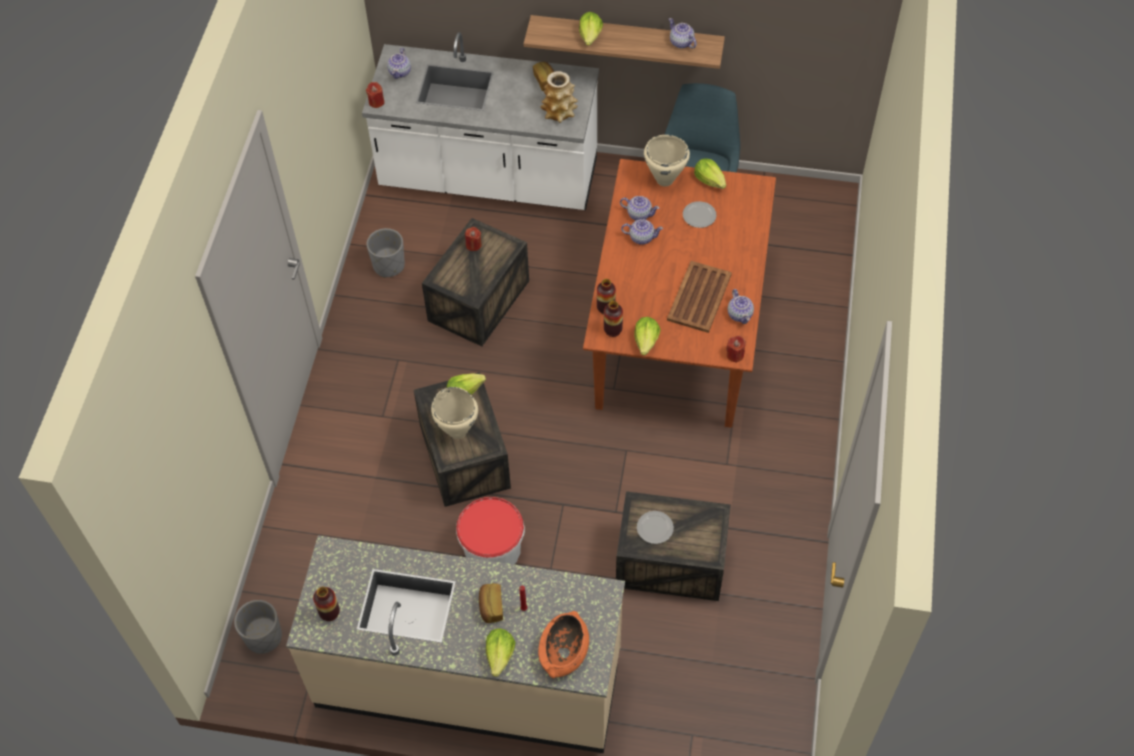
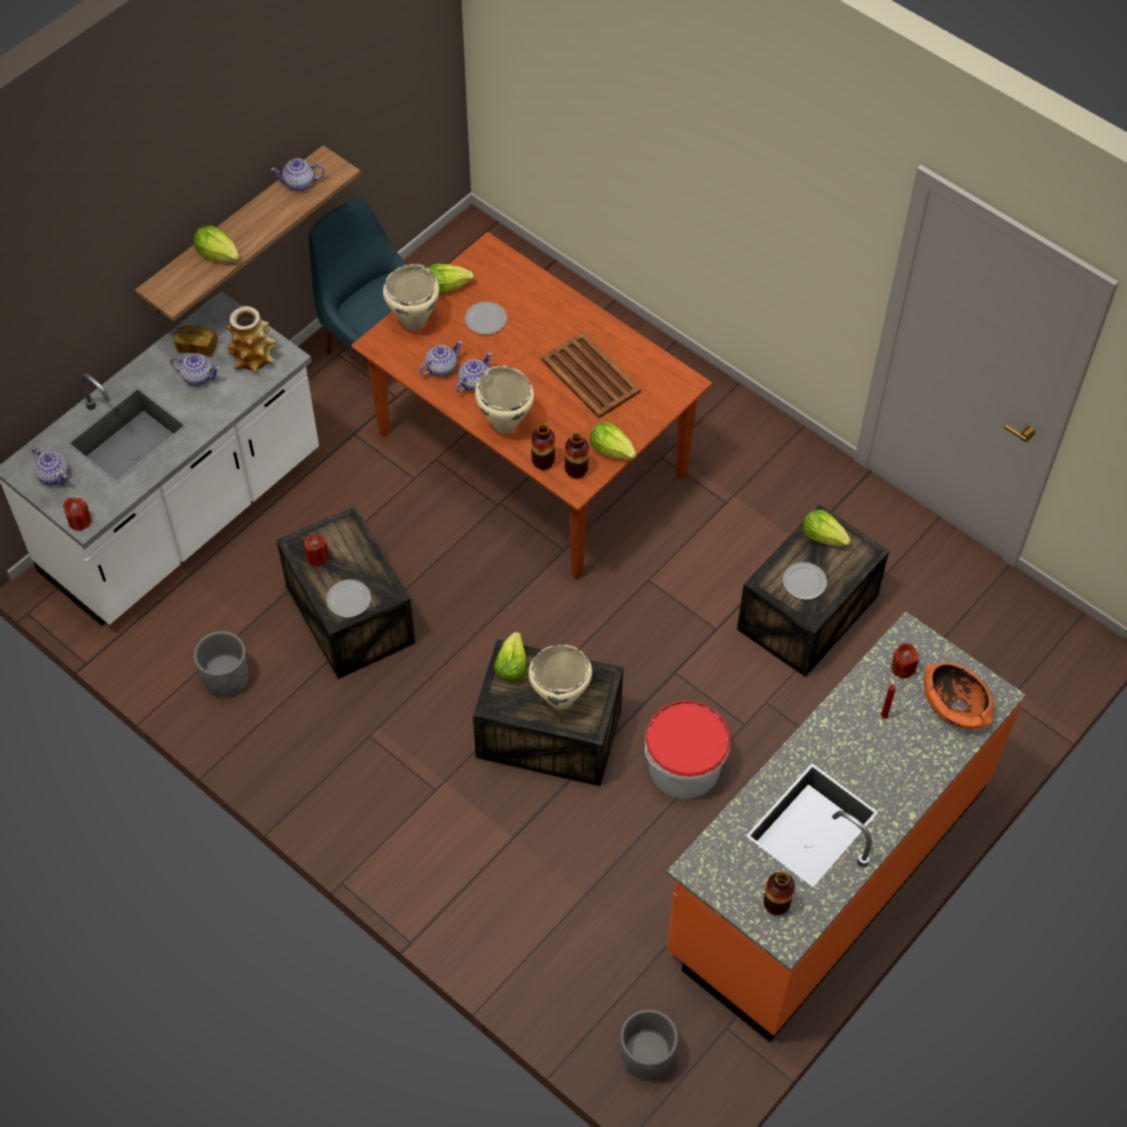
camera: 60 degrees left, 0 degrees up
beige counter [286,536,625,753] -> orange counter [666,611,1026,1042]
bread [479,583,503,623] -> none
lettuce [486,628,516,677] -> lettuce moved to [803,510,851,546]
red candle [726,336,745,363] -> red candle moved to [891,643,919,678]
teapot [728,289,754,324] -> teapot moved to [170,354,220,386]
none -> plate [326,580,371,617]
none -> beige cooking pot [475,366,534,434]

